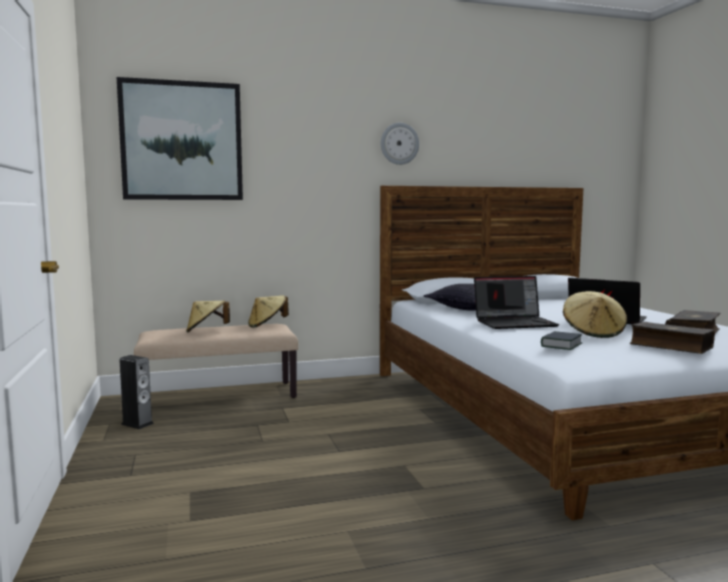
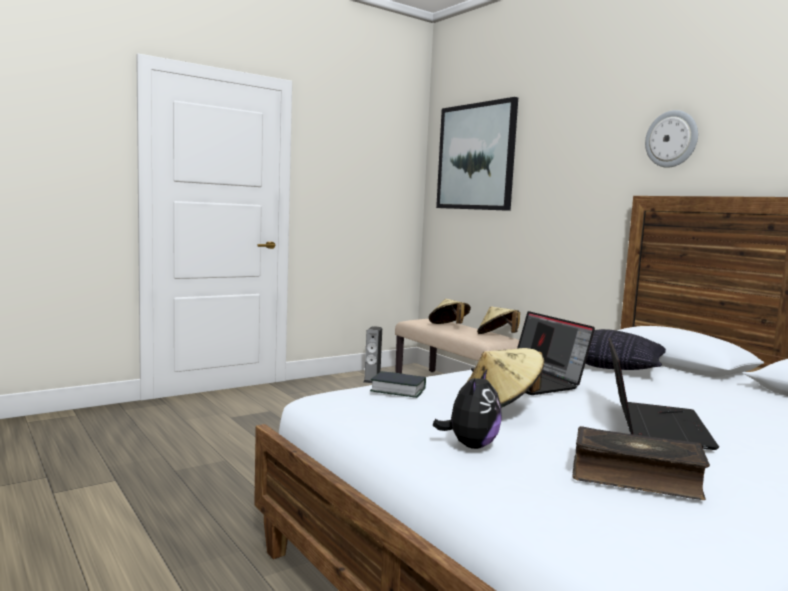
camera: 70 degrees right, 0 degrees up
book [630,322,715,354] -> plush toy [433,370,502,449]

